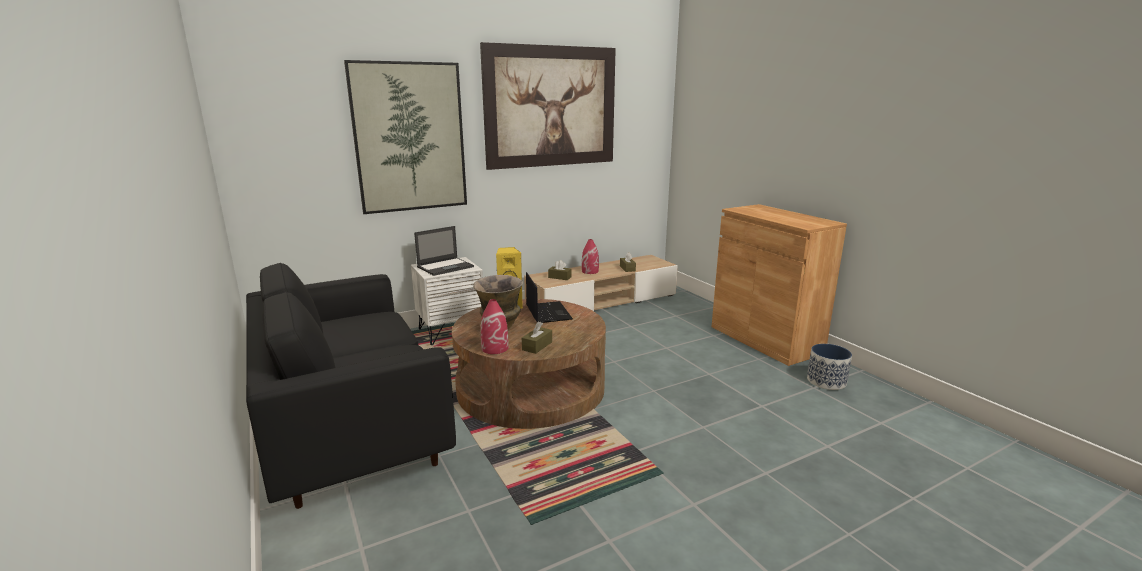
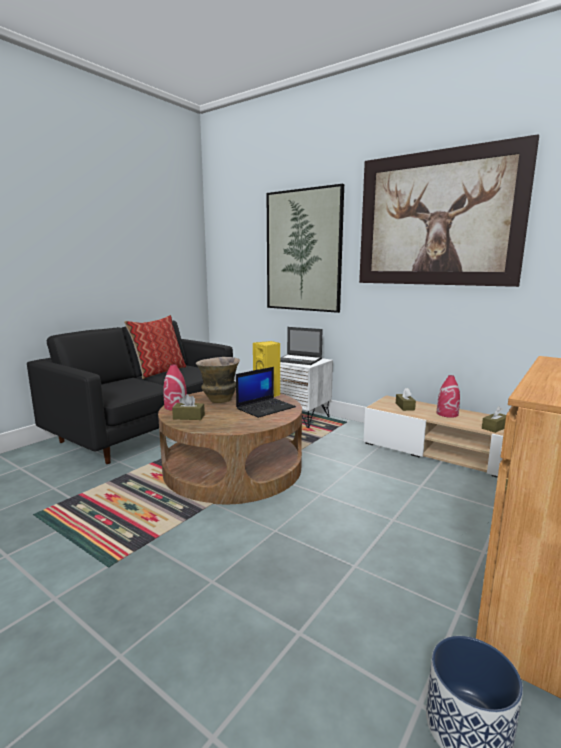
camera: 65 degrees right, 5 degrees down
none -> pillow [124,315,186,379]

